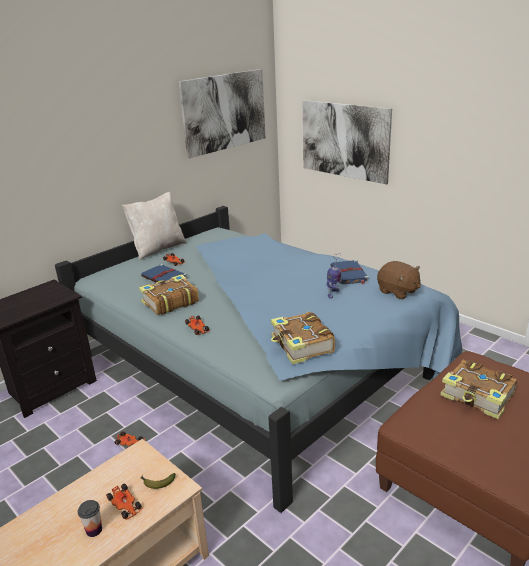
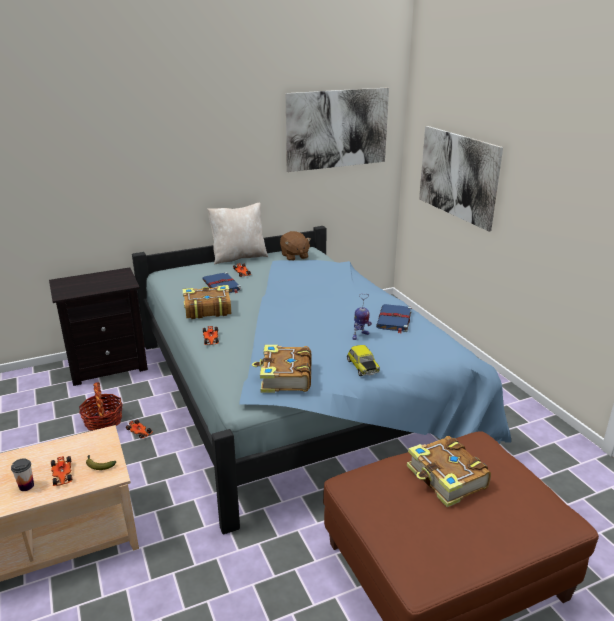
camera: 20 degrees right, 0 degrees up
brown plush toy [377,261,421,299] -> brown plush toy moved to [280,231,311,261]
none -> basket [79,382,122,431]
none -> toy car [347,345,380,376]

